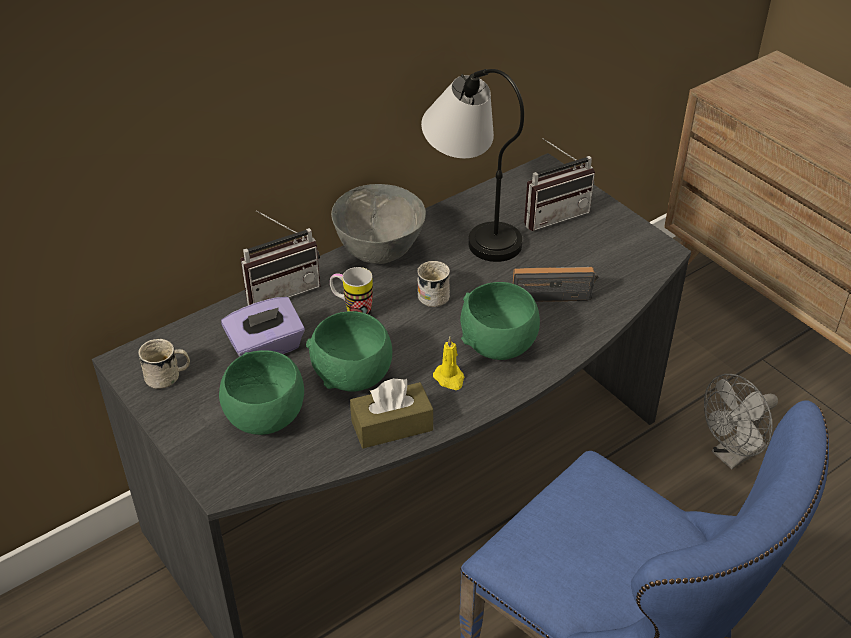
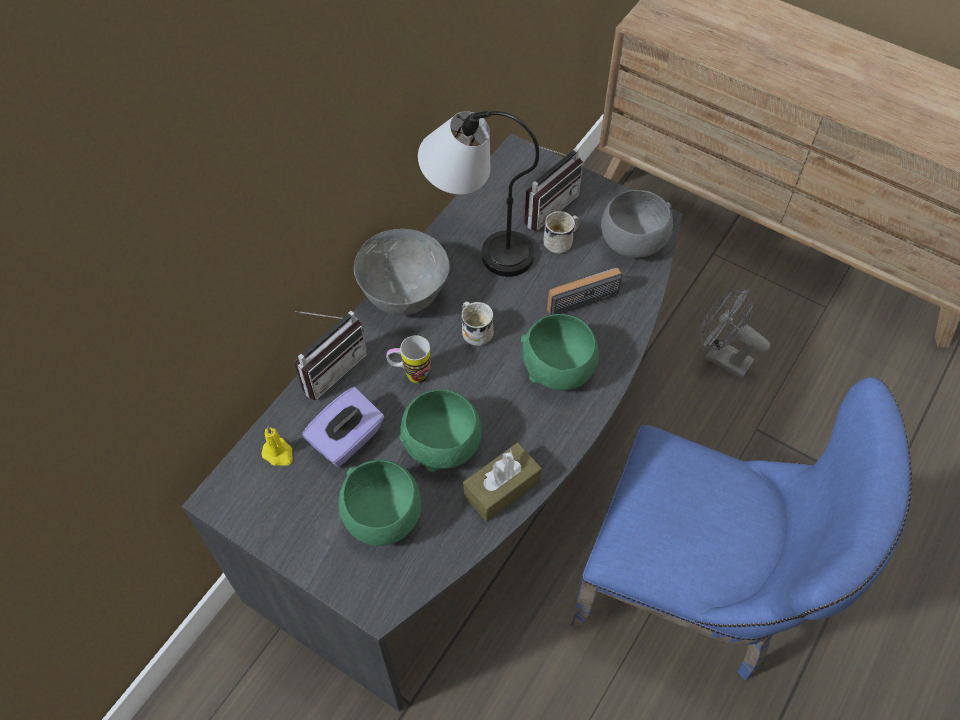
camera: 20 degrees left, 15 degrees up
white mug [138,339,190,389] -> white mug moved to [543,211,579,254]
yellow candle [433,336,464,390] -> yellow candle moved to [261,427,293,466]
grey fan [704,374,778,469] -> grey fan turned 90 degrees clockwise [700,289,770,379]
none -> grey bowl [601,190,673,258]

